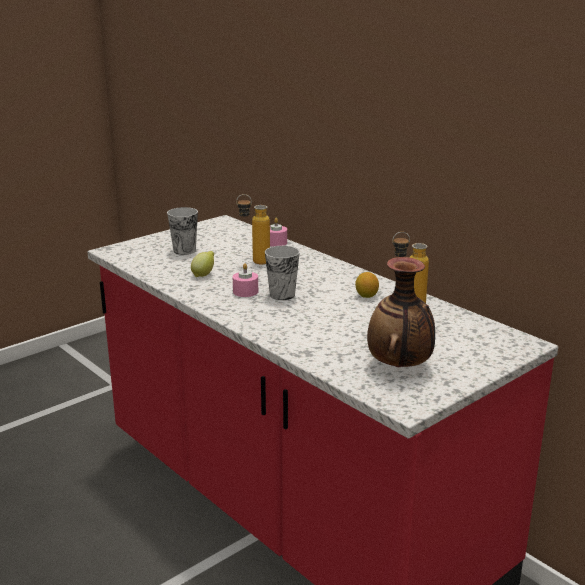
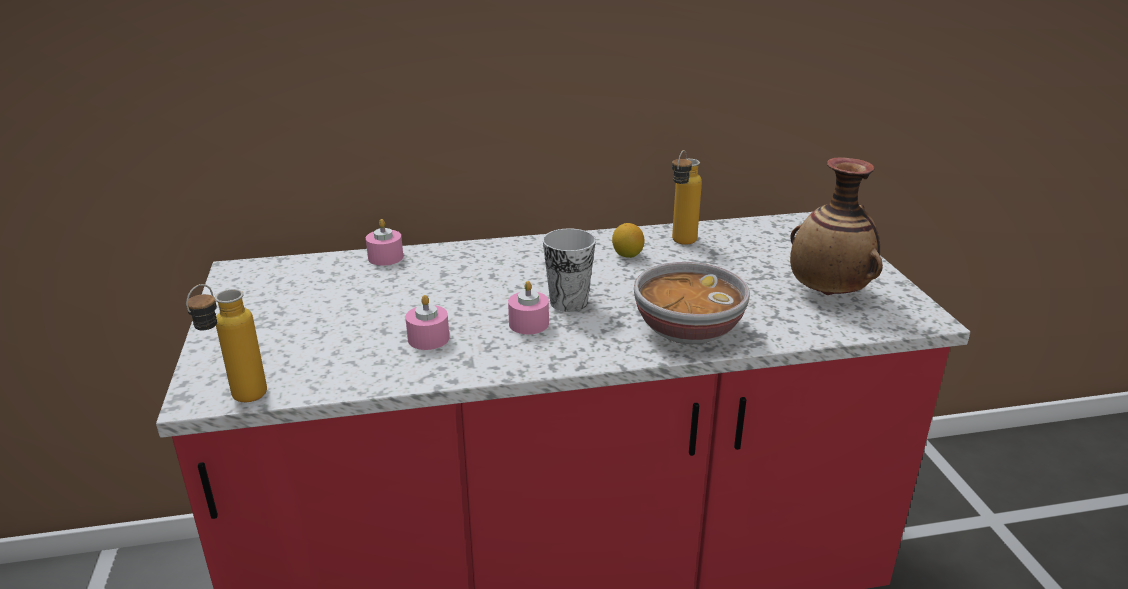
camera: 60 degrees left, 5 degrees up
cup [167,207,198,255] -> none
lemon [191,251,214,277] -> pink candle [405,295,449,350]
bottle [236,194,270,264] -> bottle moved to [186,284,267,402]
none -> bowl [634,262,750,344]

